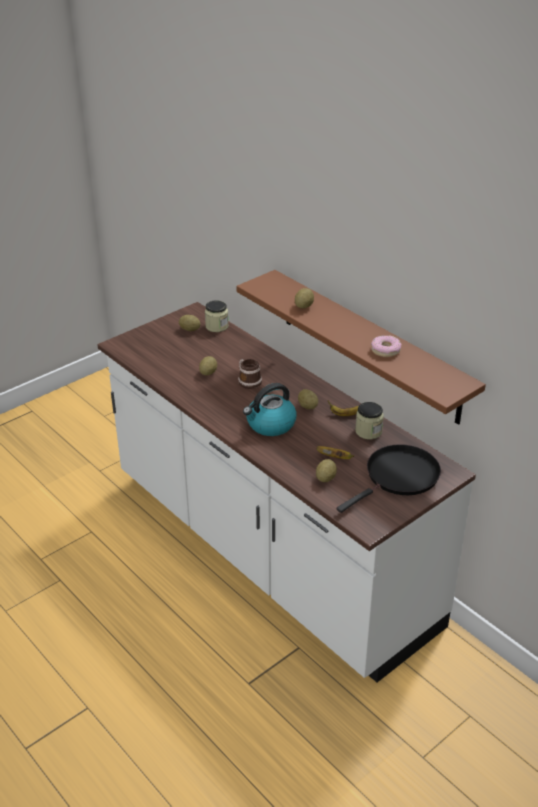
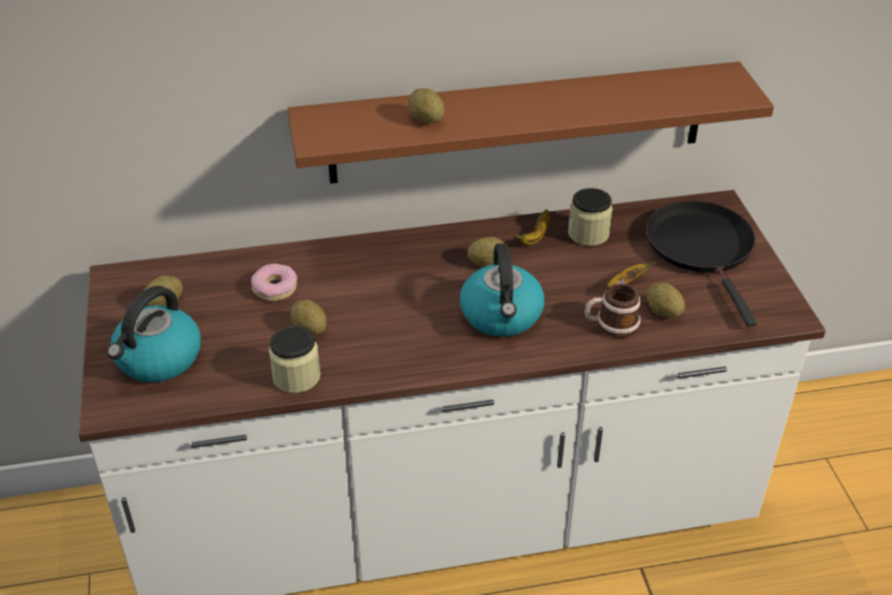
camera: 60 degrees left, 5 degrees up
jar [205,300,229,332] -> jar moved to [269,326,321,393]
mug [238,359,262,389] -> mug moved to [584,284,641,338]
donut [371,335,402,357] -> donut moved to [251,263,297,301]
none -> kettle [107,286,201,382]

